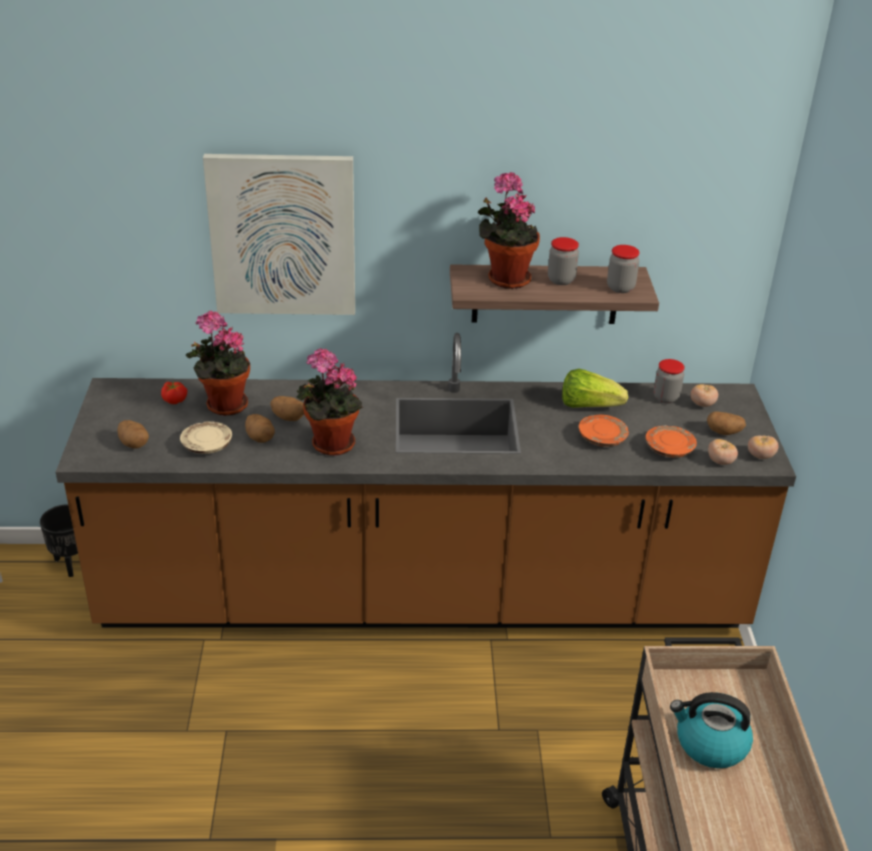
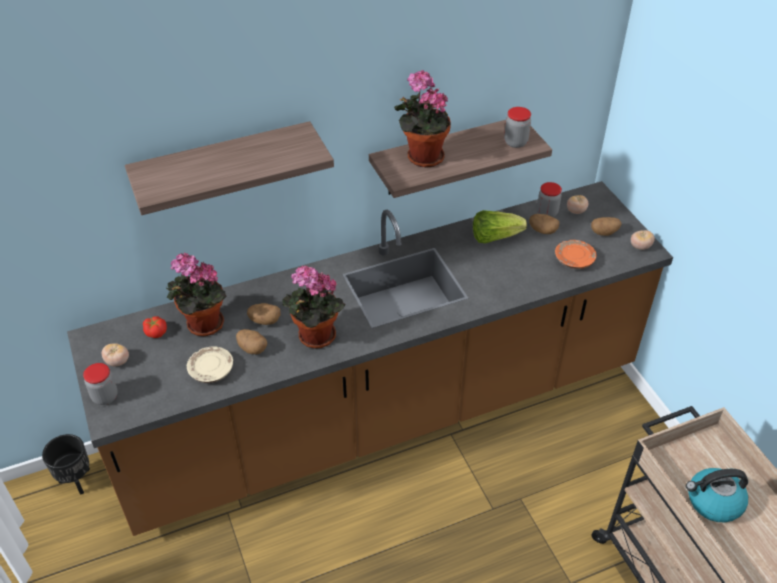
camera: 20 degrees left, 10 degrees up
potato [117,420,149,449] -> potato moved to [529,214,559,234]
picture [203,154,355,315] -> shelf [125,121,334,215]
jar [548,237,579,285] -> jar moved to [83,363,118,405]
orange plate [579,414,629,447] -> none
tomato [708,439,738,465] -> tomato moved to [102,343,129,366]

